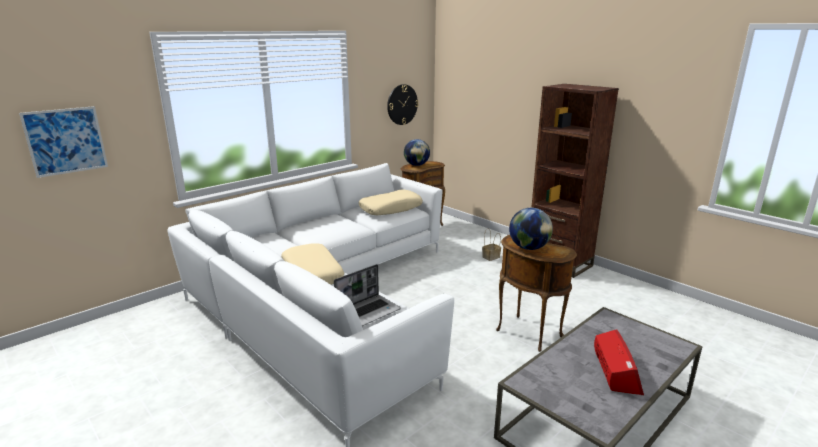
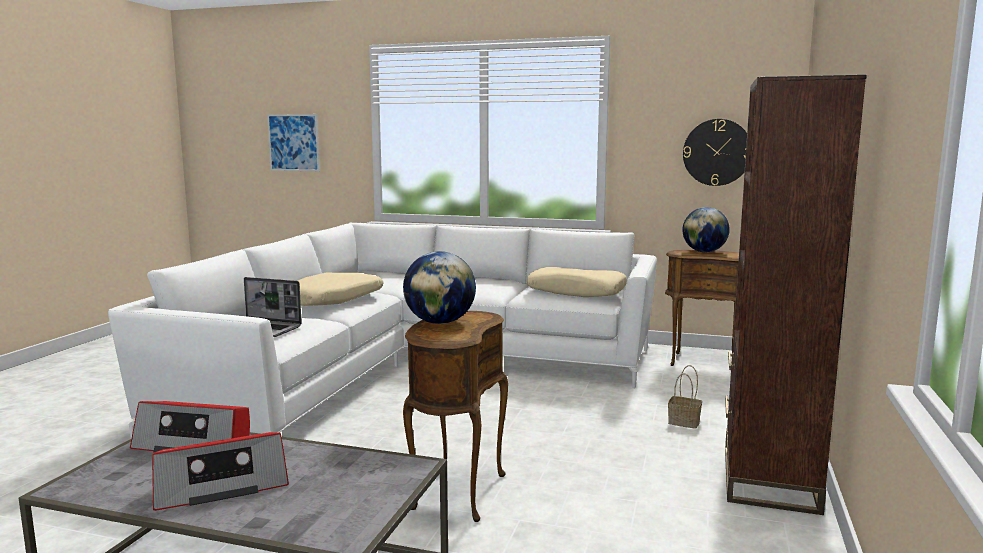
camera: 60 degrees right, 10 degrees down
none -> radio [130,401,250,452]

